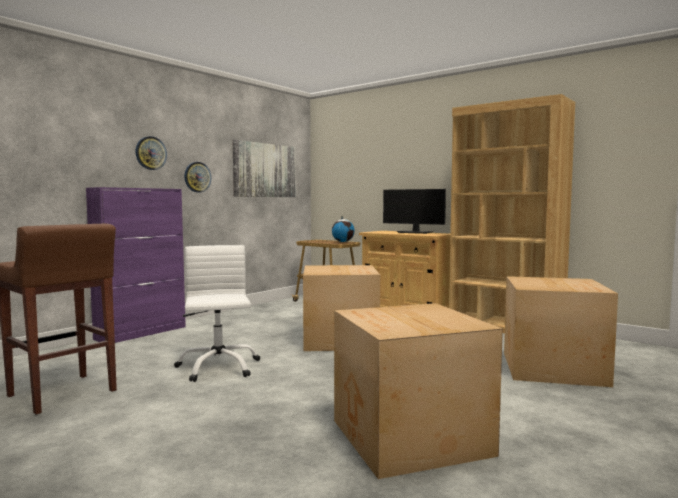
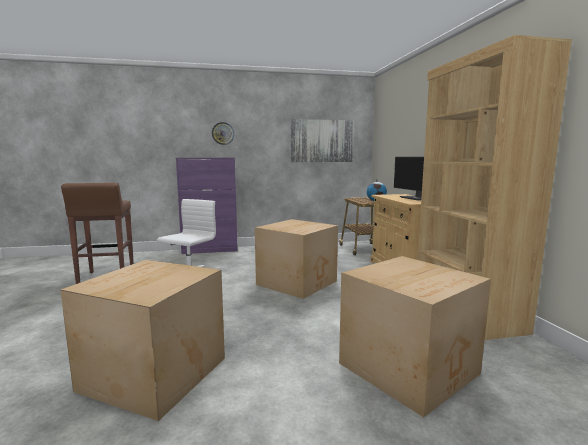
camera: 40 degrees right, 5 degrees up
wall clock [184,162,211,192] -> none

